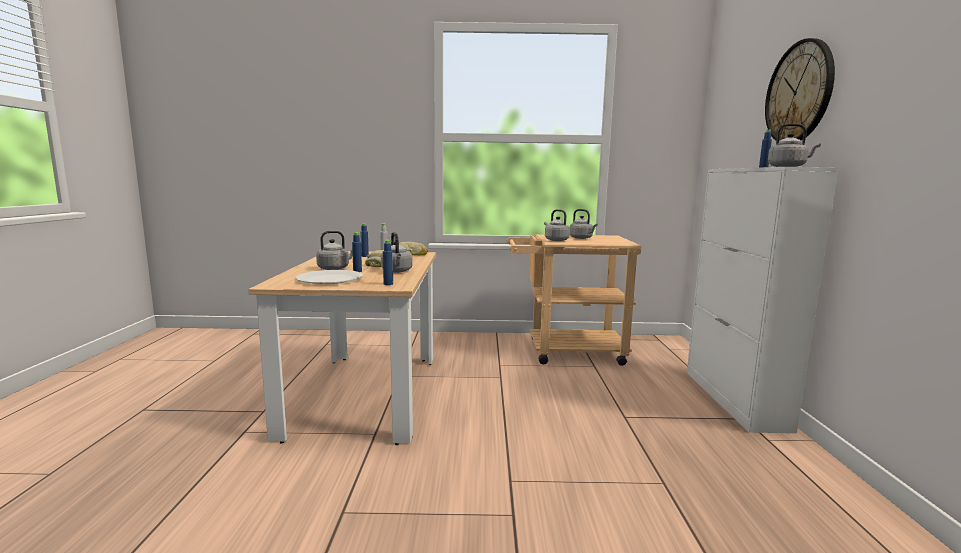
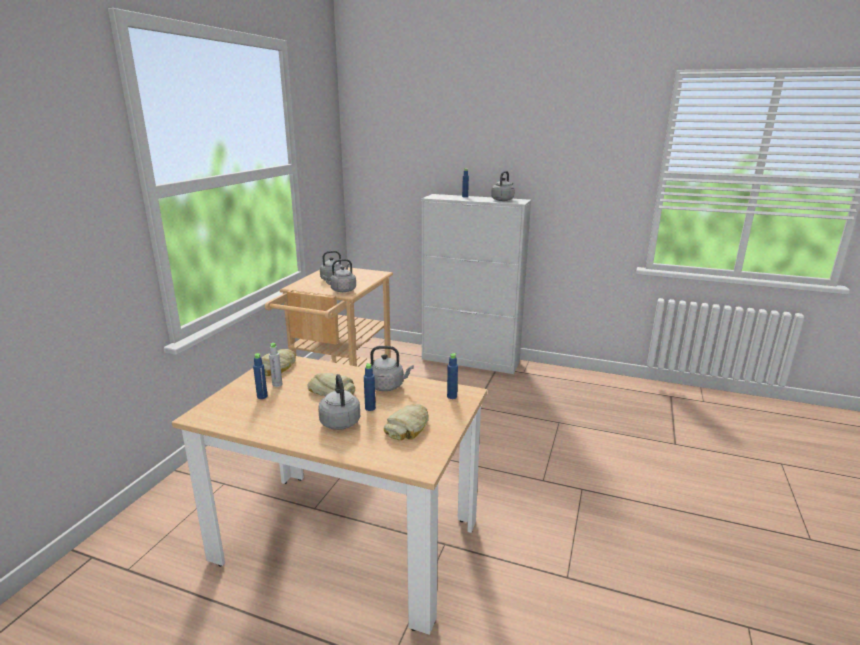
camera: 70 degrees left, 10 degrees up
white plate [296,270,363,284] -> bread [384,404,428,441]
wall clock [765,38,835,141] -> none

